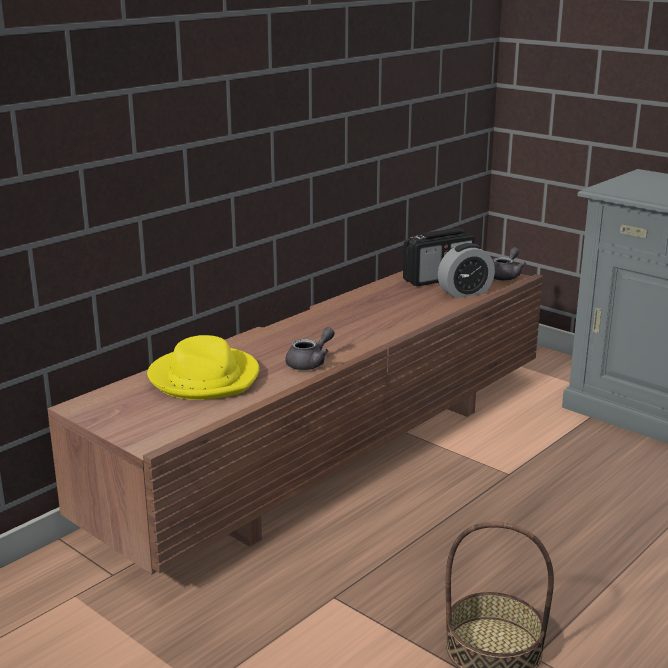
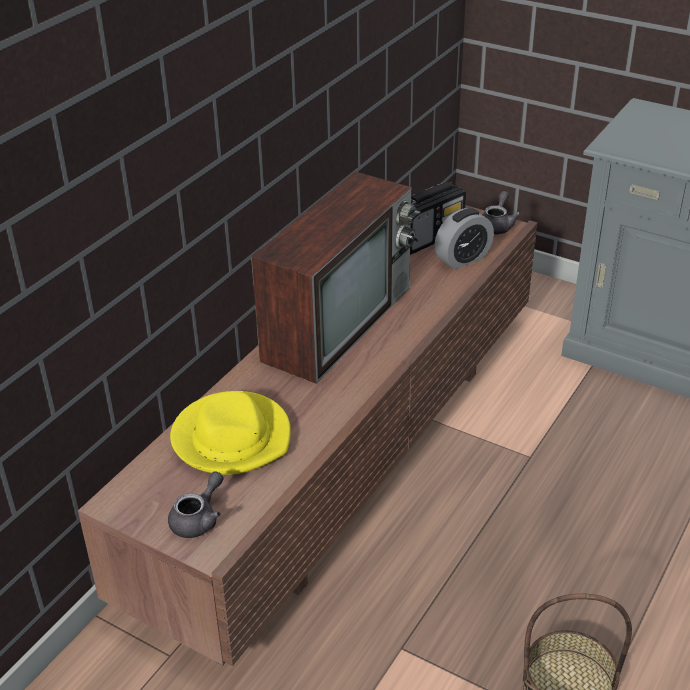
camera: 10 degrees left, 15 degrees up
grey teapot [285,327,335,370] -> grey teapot moved to [168,471,223,538]
none -> television [251,171,421,384]

